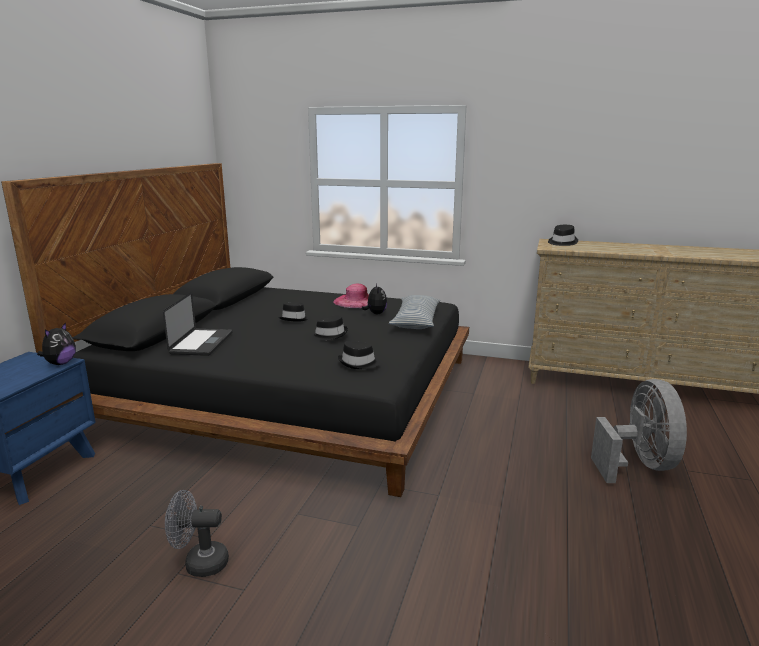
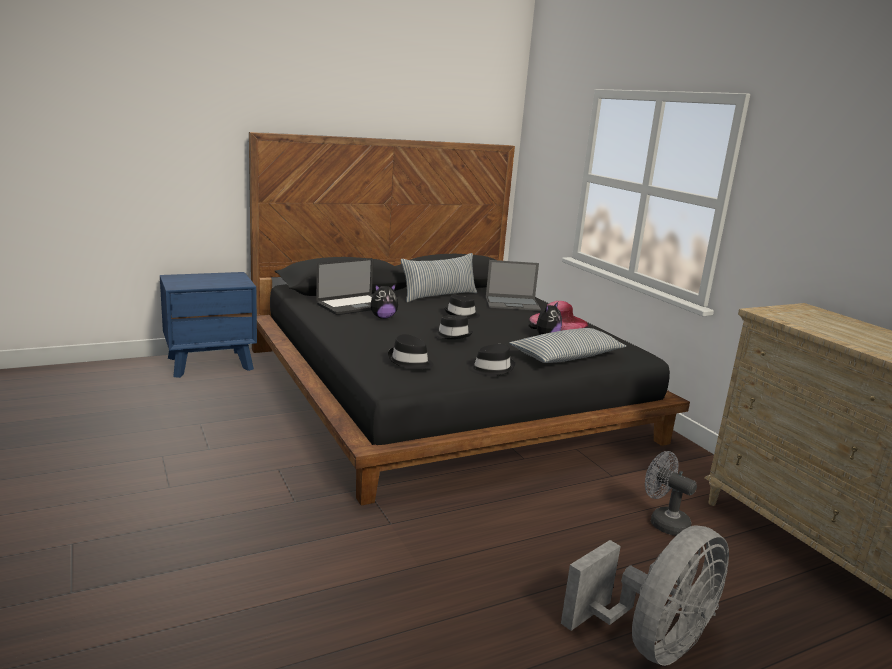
camera: 45 degrees right, 0 degrees up
plush toy [37,323,76,365] -> plush toy moved to [371,284,398,319]
grey fan [165,490,229,577] -> grey fan moved to [645,451,697,536]
black hat [548,225,578,246] -> black hat moved to [468,344,515,376]
none -> pillow [401,253,477,302]
none -> laptop [486,260,541,311]

